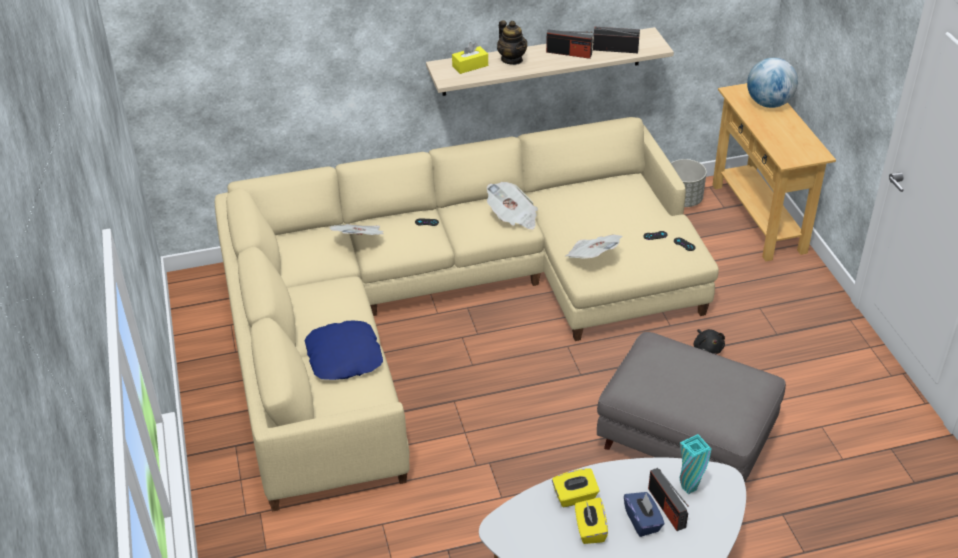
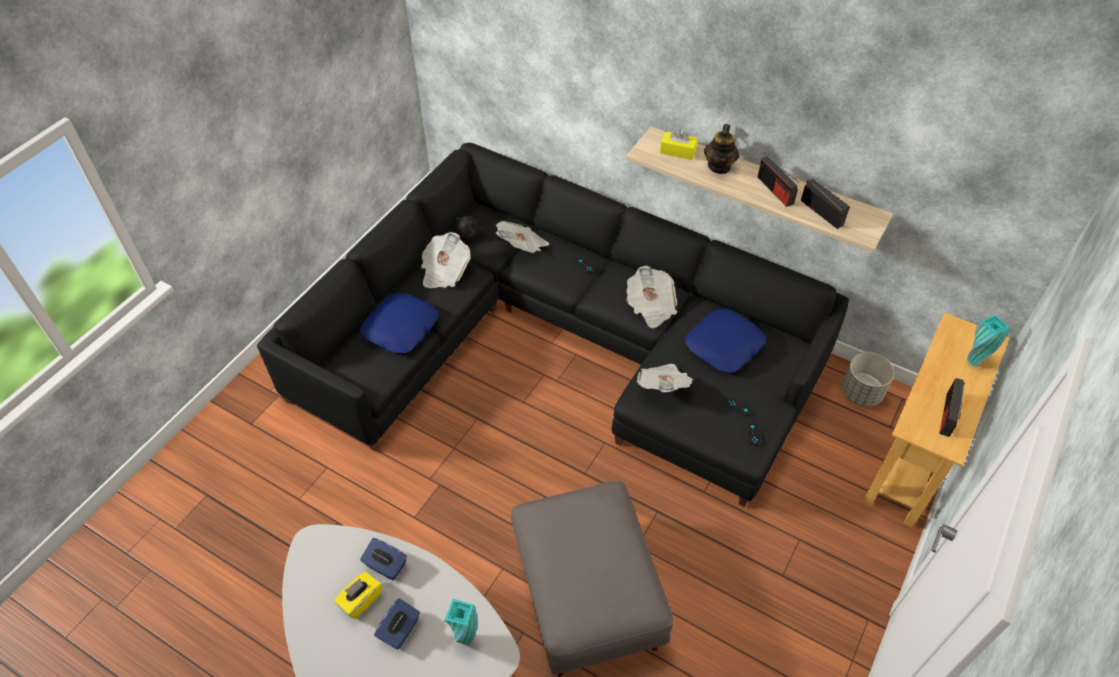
camera: 45 degrees right, 10 degrees up
beige sofa [215,117,719,511] -> black sofa [257,143,849,507]
yellow tissue box [552,469,599,508] -> blue tissue box [360,538,407,580]
radio [648,468,688,531] -> radio moved to [939,378,965,437]
black plush toy [694,329,725,354] -> black plush toy moved to [455,216,483,239]
globe [747,58,798,108] -> turquoise vase [967,314,1010,367]
none -> newspaper [421,232,471,288]
none -> blue pillow [685,309,766,373]

